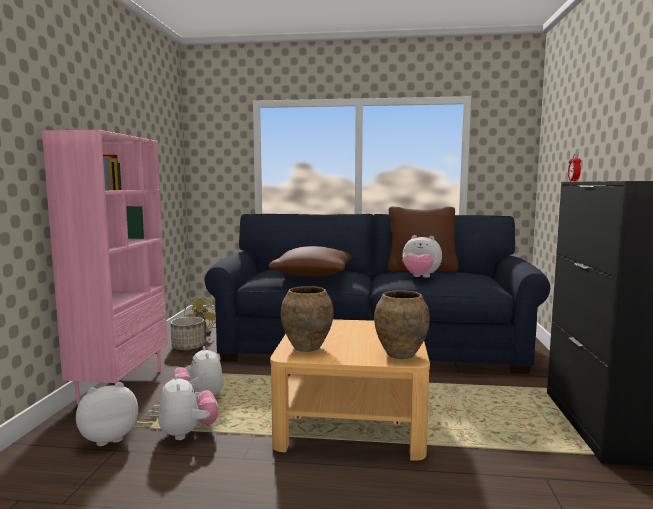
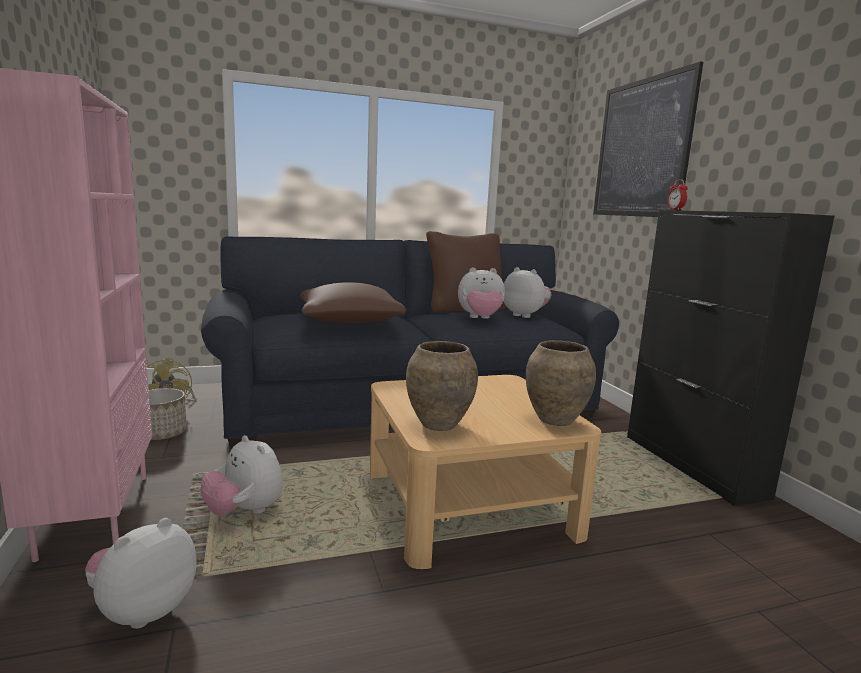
camera: 25 degrees left, 5 degrees up
plush toy [158,374,218,440] -> plush toy moved to [503,267,552,318]
none -> picture [593,61,703,217]

